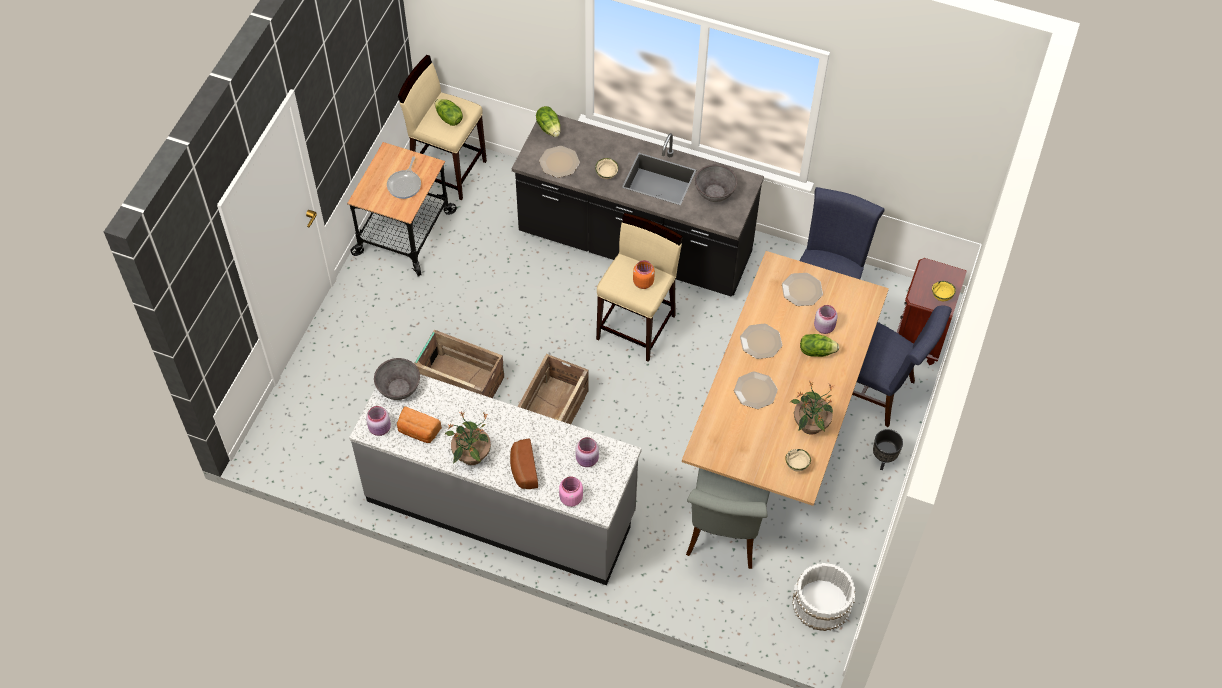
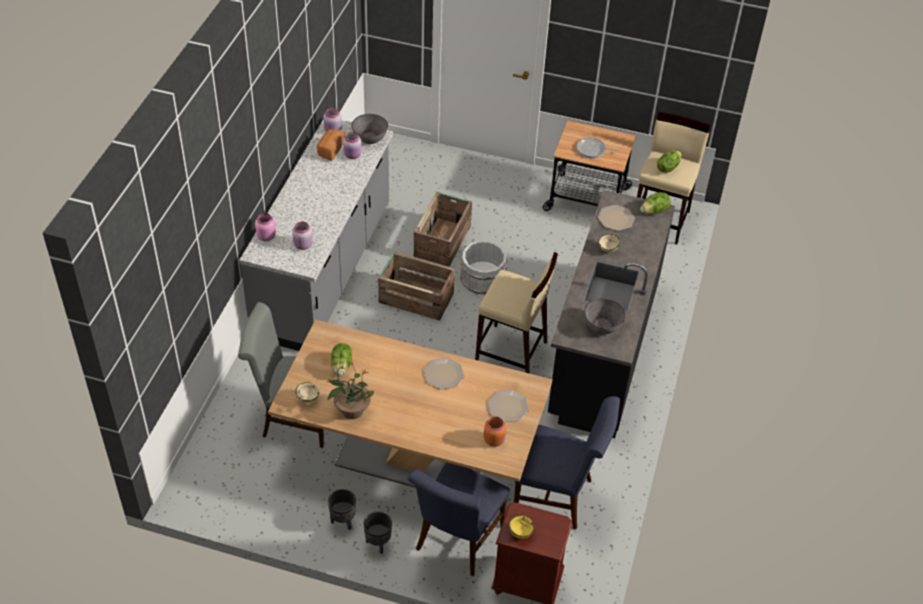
camera: 85 degrees right, 10 degrees down
potted plant [445,412,491,465] -> none
bread [510,438,538,489] -> none
orange jar [633,260,655,289] -> orange jar moved to [484,416,506,447]
plate [734,371,778,409] -> none
white bucket [792,563,855,631] -> white bucket moved to [460,240,507,294]
lettuce [800,334,839,357] -> lettuce moved to [331,343,352,377]
pink jar [814,305,838,334] -> pink jar moved to [343,132,362,159]
none -> black planter [328,489,356,530]

